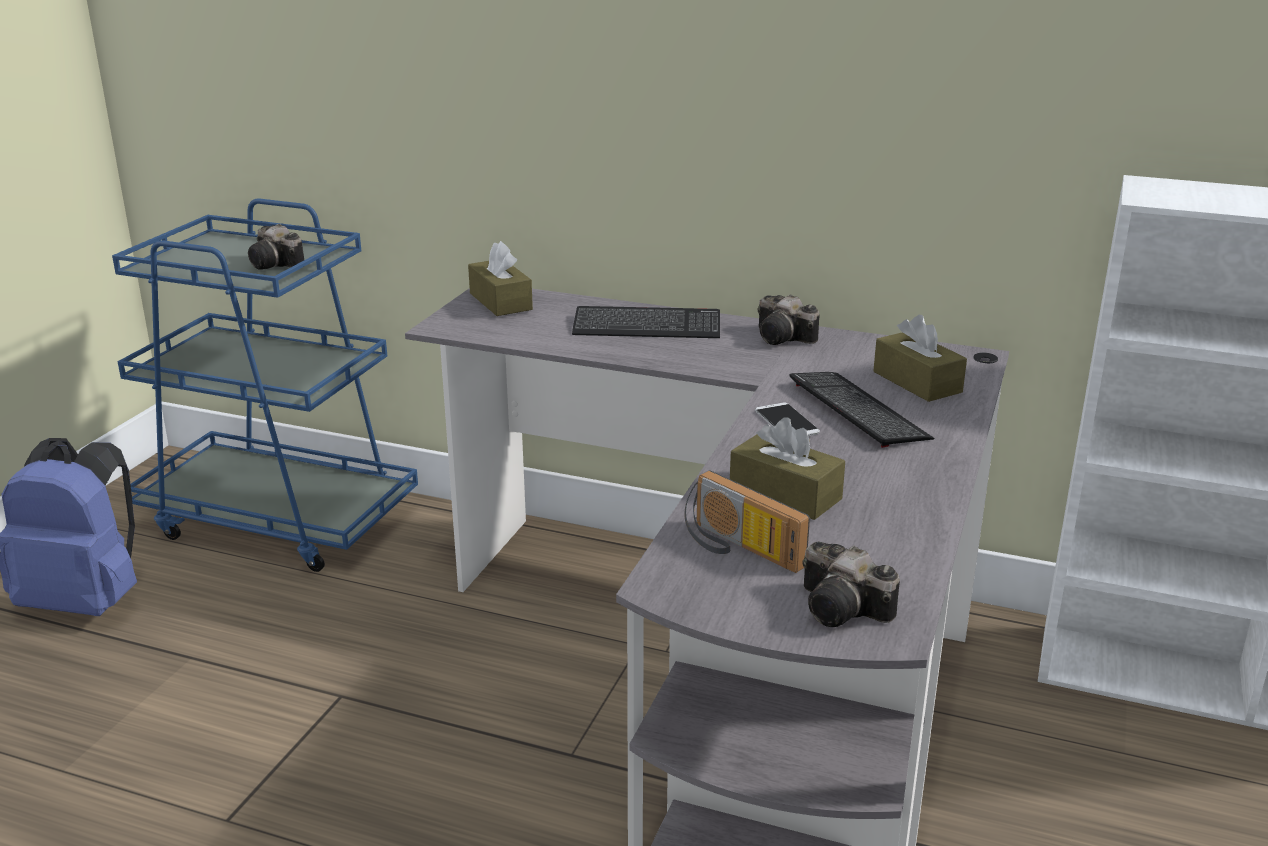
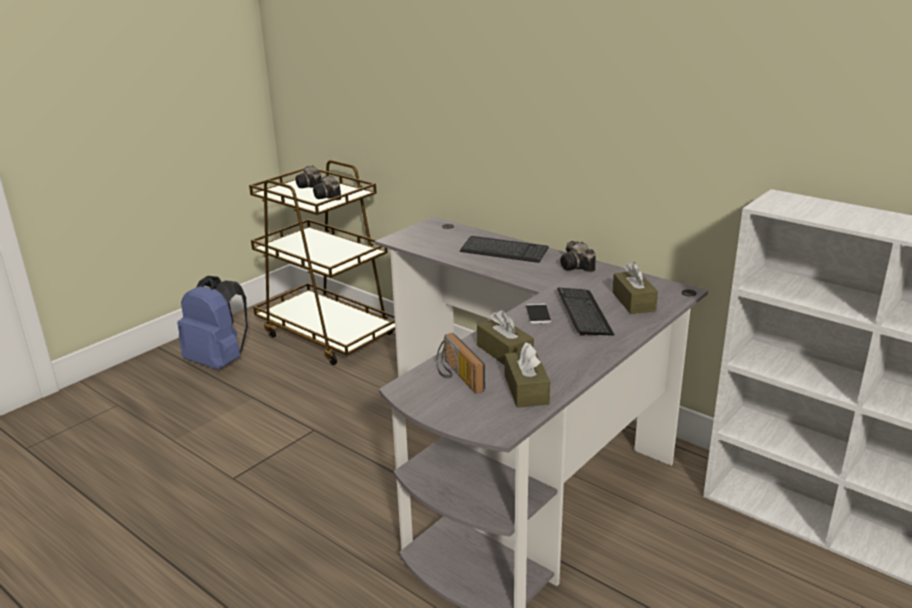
camera: 20 degrees right, 0 degrees up
blue cart [112,198,418,572] -> brown cart [249,160,395,365]
brown tissue box [468,241,533,316] -> brown tissue box moved to [505,342,550,408]
camera [802,542,900,627] -> camera moved to [295,166,322,188]

